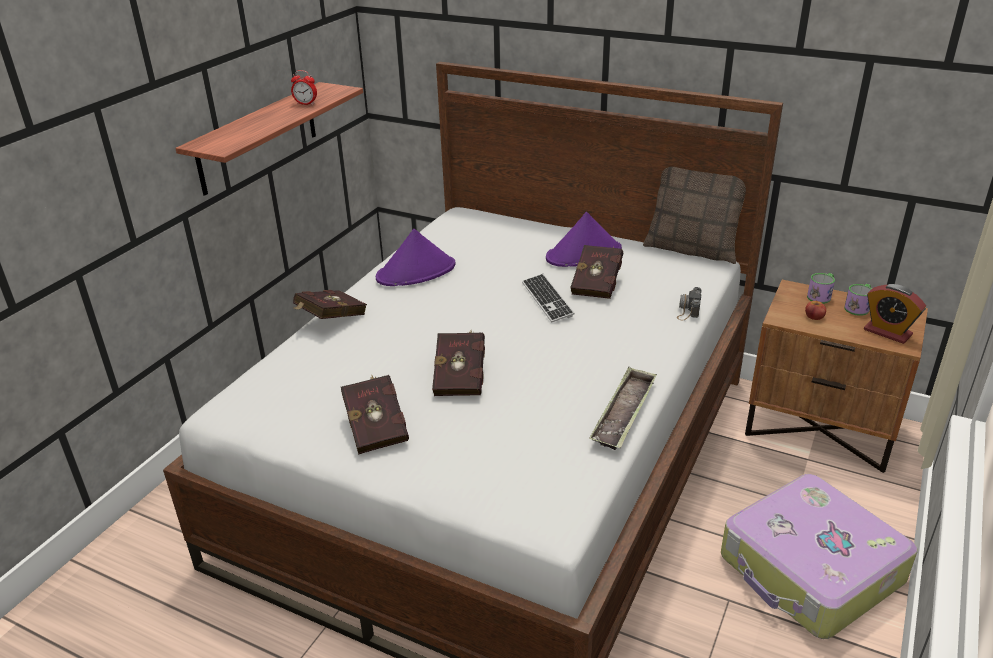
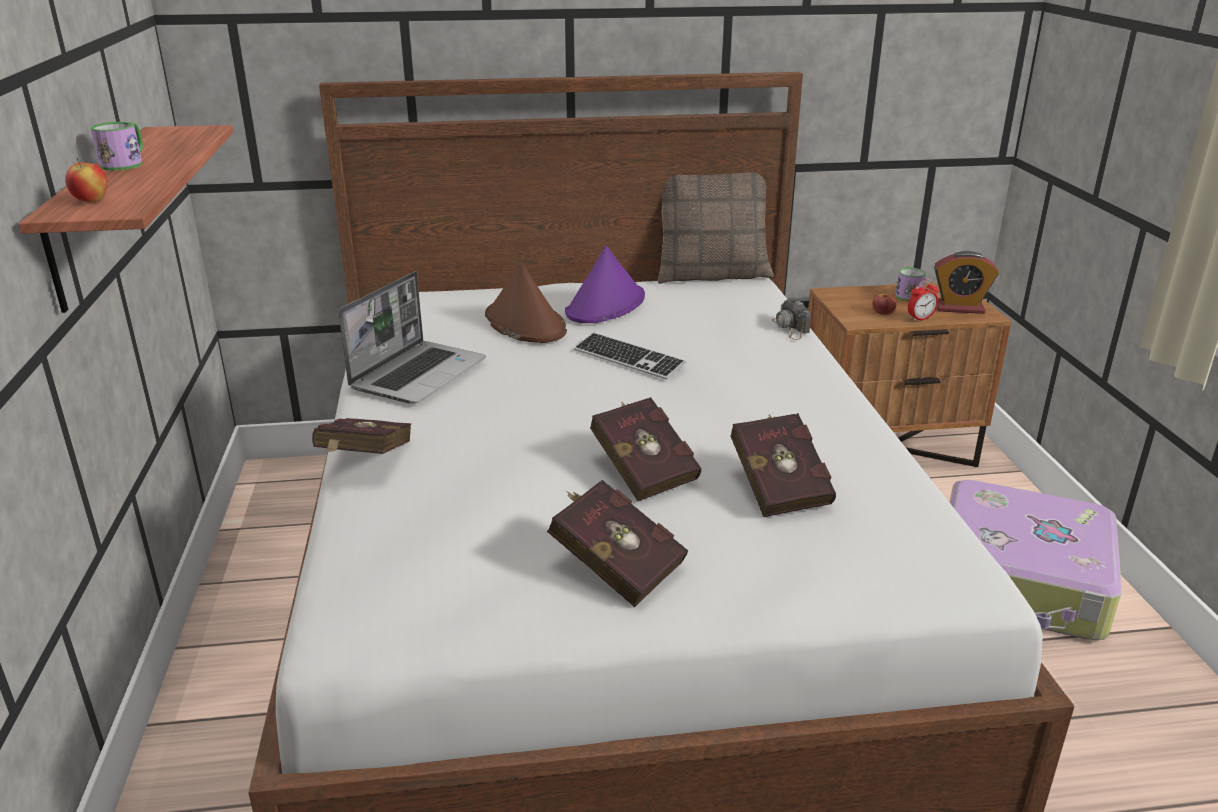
camera: 35 degrees left, 5 degrees down
alarm clock [291,70,317,105] -> alarm clock moved to [908,279,939,321]
purple hat [376,229,456,286] -> laptop [339,271,486,404]
red book [570,245,623,299] -> red book moved to [730,413,836,517]
tray [590,367,657,450] -> none
mug [807,273,835,304] -> mug moved to [90,122,143,171]
none -> apple [65,158,107,202]
none -> brown hat [485,262,567,343]

